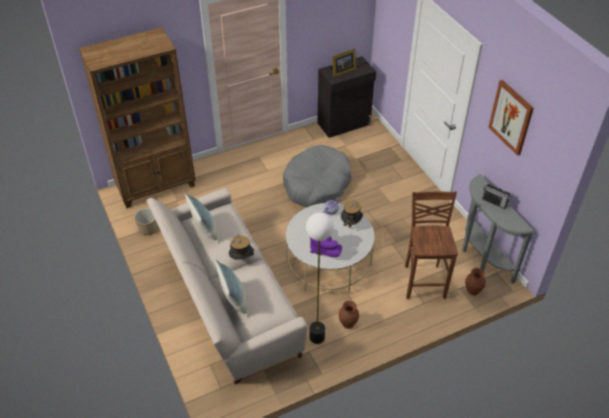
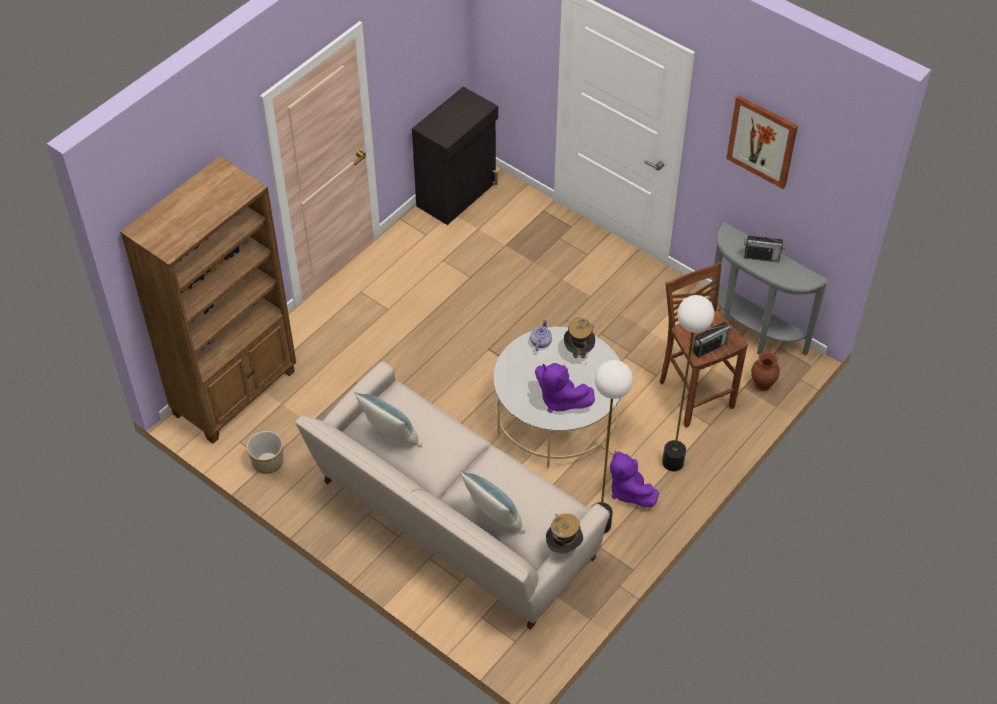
camera: 25 degrees left, 5 degrees up
hat [229,236,254,260] -> hat moved to [546,514,583,554]
grey dog bed [283,145,352,207] -> none
picture frame [330,48,356,77] -> none
brown vase [338,301,359,329] -> purple plush toy [610,451,659,507]
none -> floor lamp [662,295,714,471]
none -> radio [693,322,732,358]

